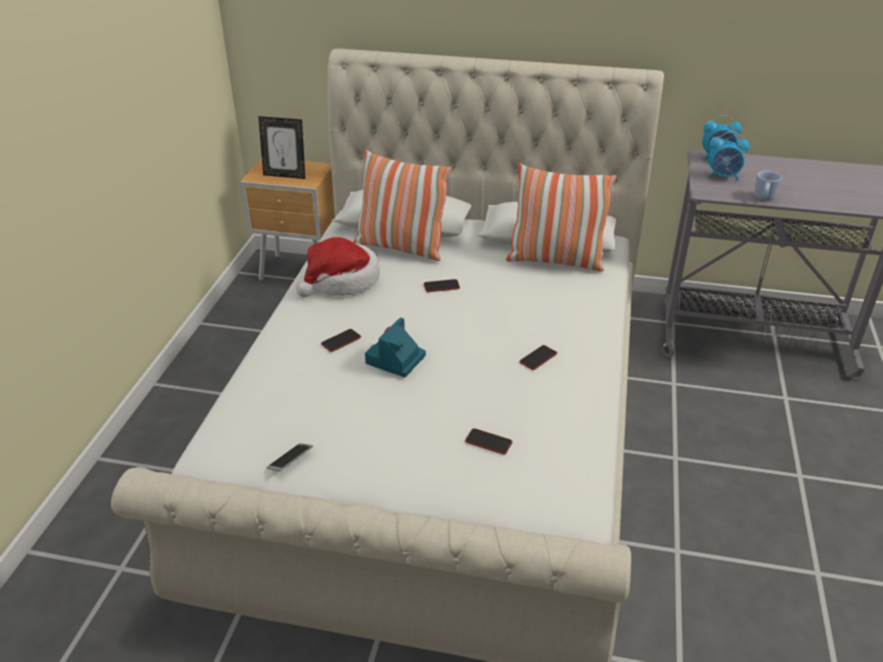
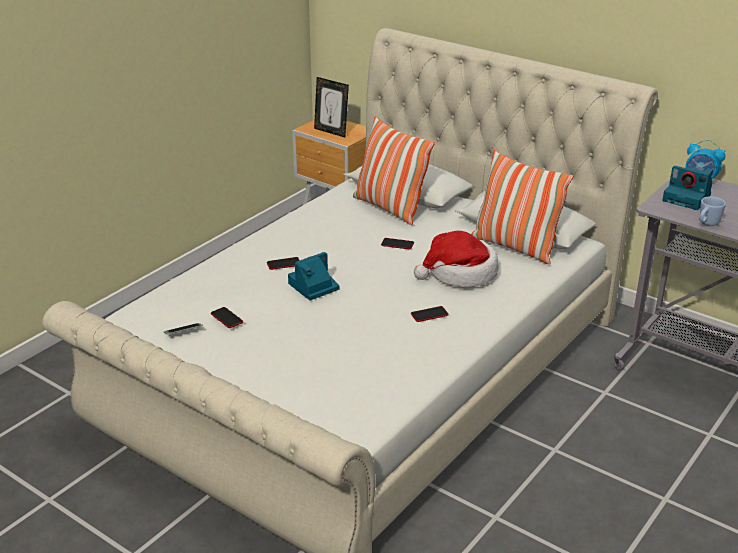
camera: 25 degrees right, 5 degrees down
hat [296,237,380,297] -> hat moved to [414,231,499,287]
phone [465,428,512,454] -> phone moved to [211,307,243,328]
alarm clock [708,132,750,180] -> camera [662,166,713,210]

